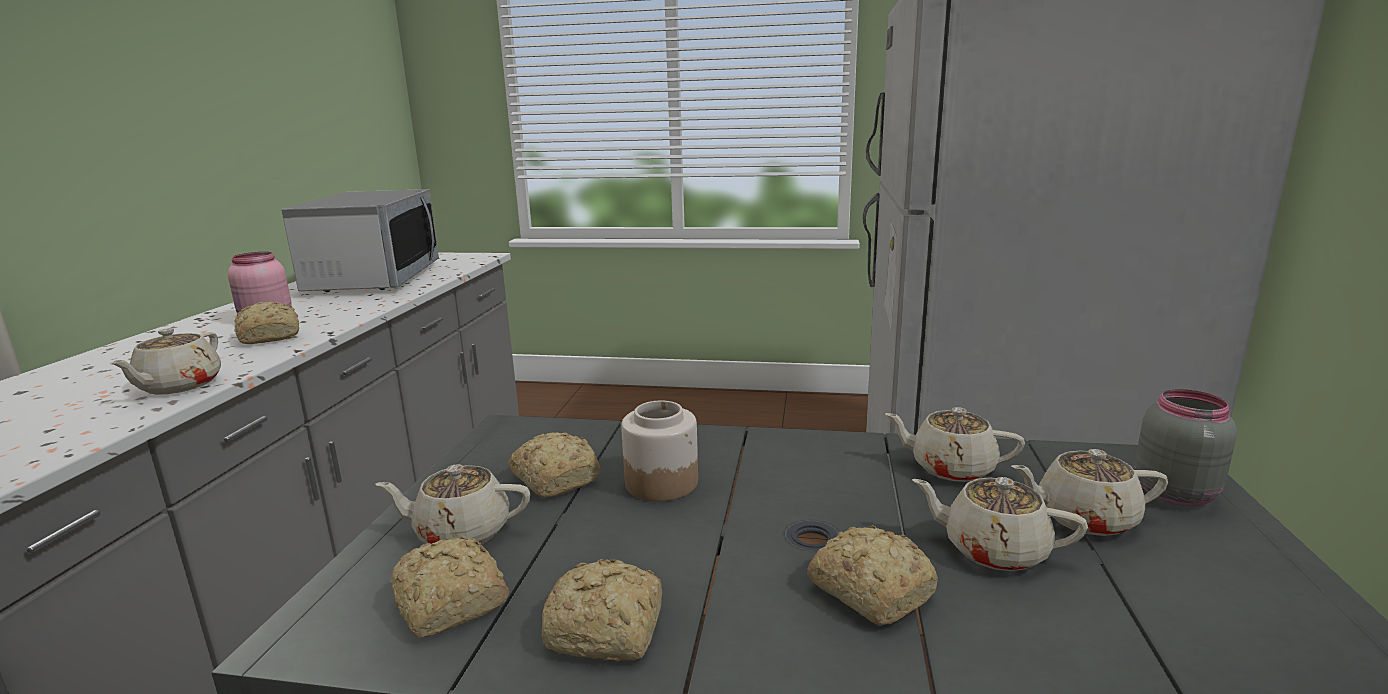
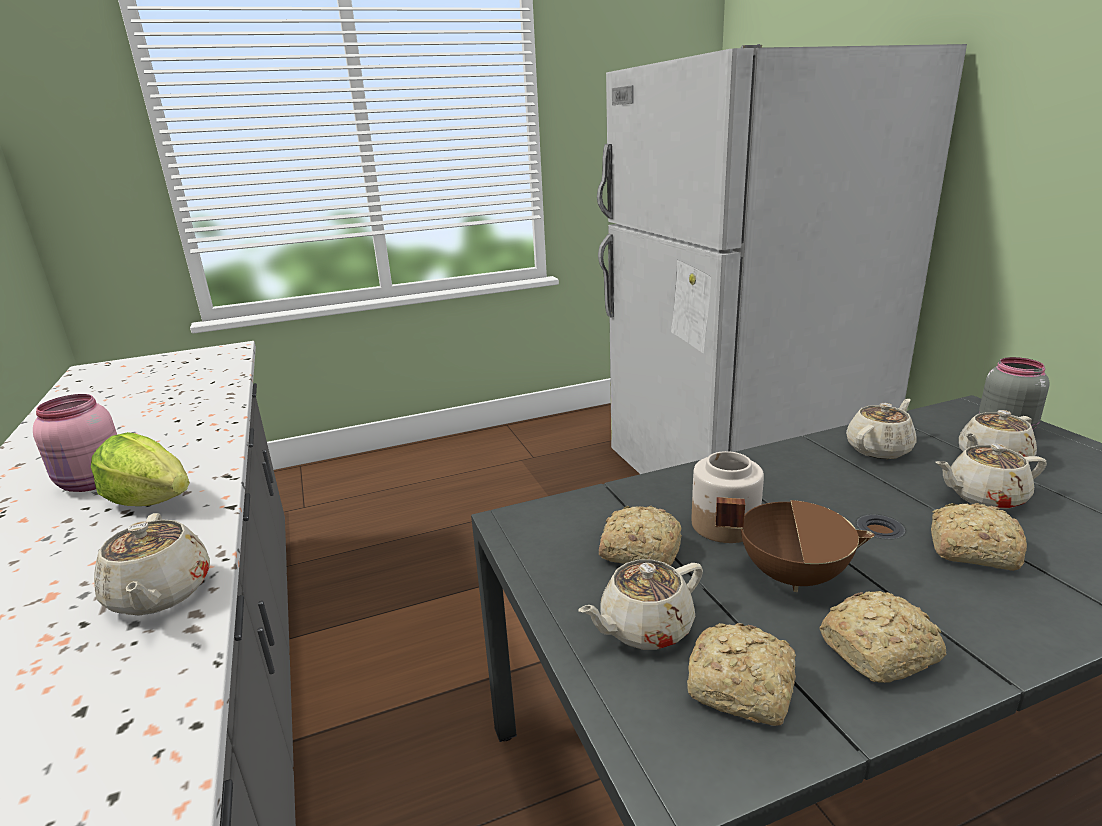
camera: 30 degrees left, 5 degrees up
bread [234,302,299,344] -> lettuce [91,432,190,506]
microwave [282,189,439,292] -> none
beige teapot [884,407,1025,482] -> beige teapot turned 150 degrees clockwise [846,399,917,459]
none -> brown cooking pot [715,497,875,592]

